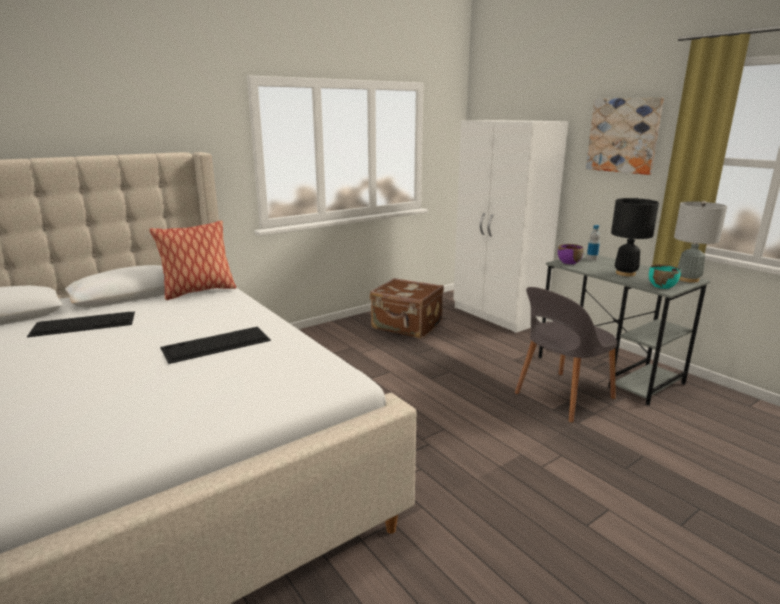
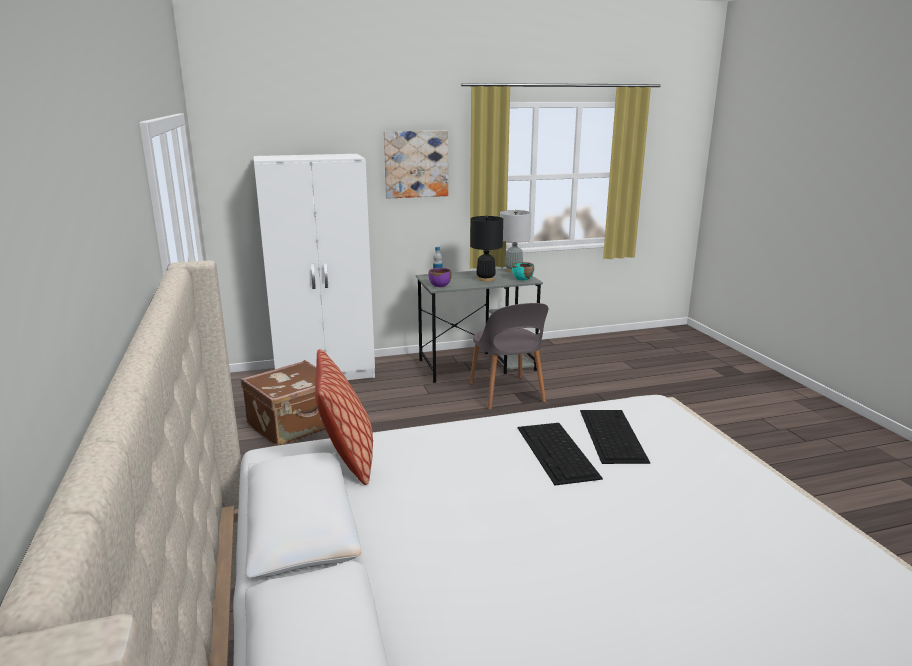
camera: 70 degrees left, 0 degrees up
keyboard [27,311,135,337] -> keyboard moved to [580,410,650,464]

